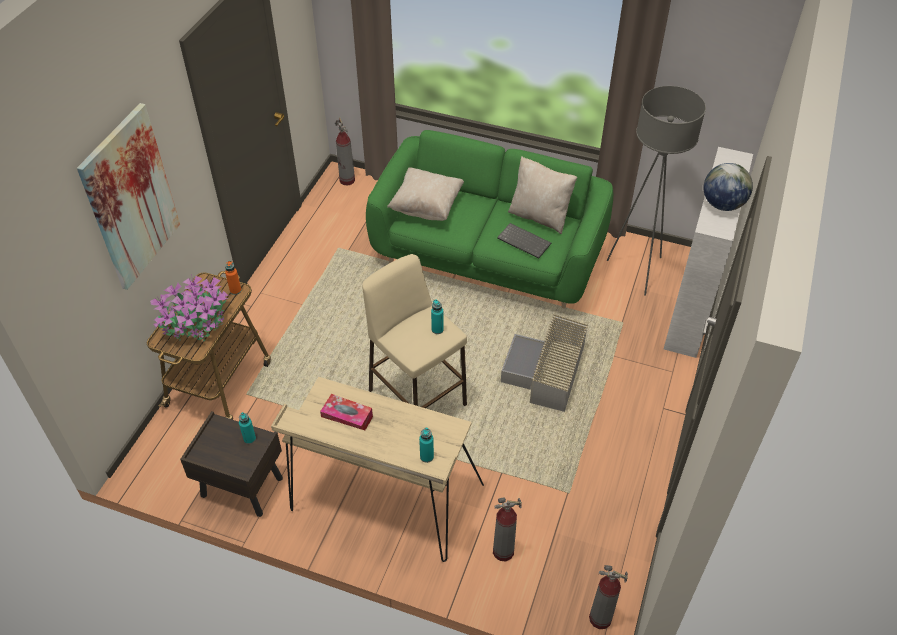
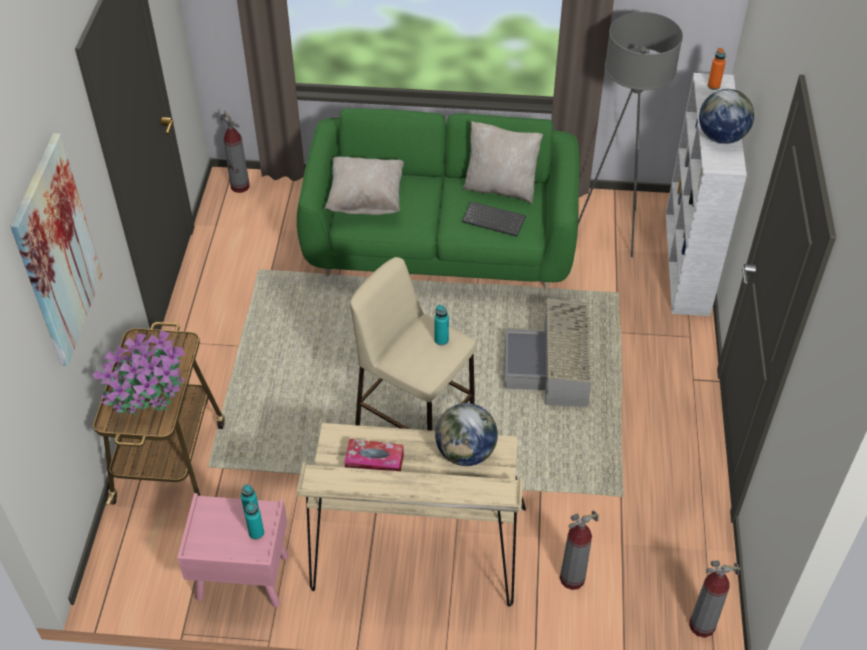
camera: 15 degrees left, 0 degrees up
brown nightstand [180,411,283,517] -> pink nightstand [177,493,289,607]
orange bottle [225,261,241,295] -> orange bottle moved to [708,48,726,90]
turquoise bottle [419,428,434,463] -> turquoise bottle moved to [245,502,264,540]
none -> globe [435,403,498,466]

